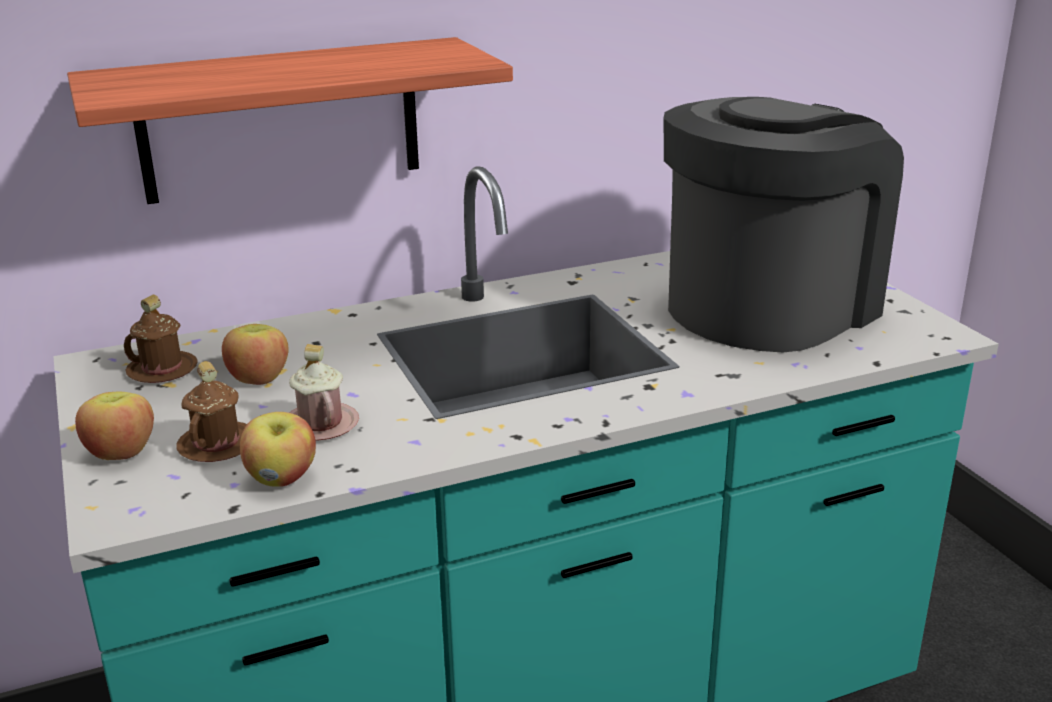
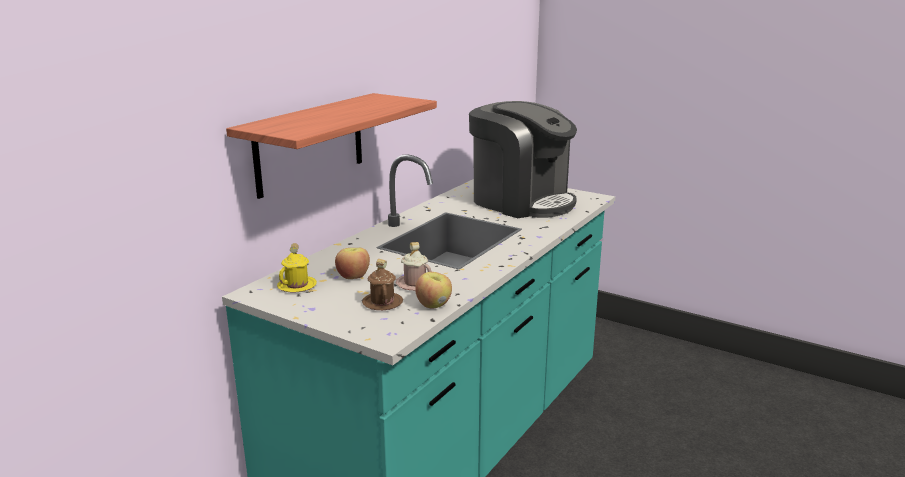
camera: 35 degrees left, 5 degrees down
apple [75,392,154,460] -> none
brown mug [124,295,198,383] -> yellow mug [277,243,317,293]
coffee machine [664,97,904,352] -> coffee machine turned 120 degrees clockwise [469,101,577,218]

